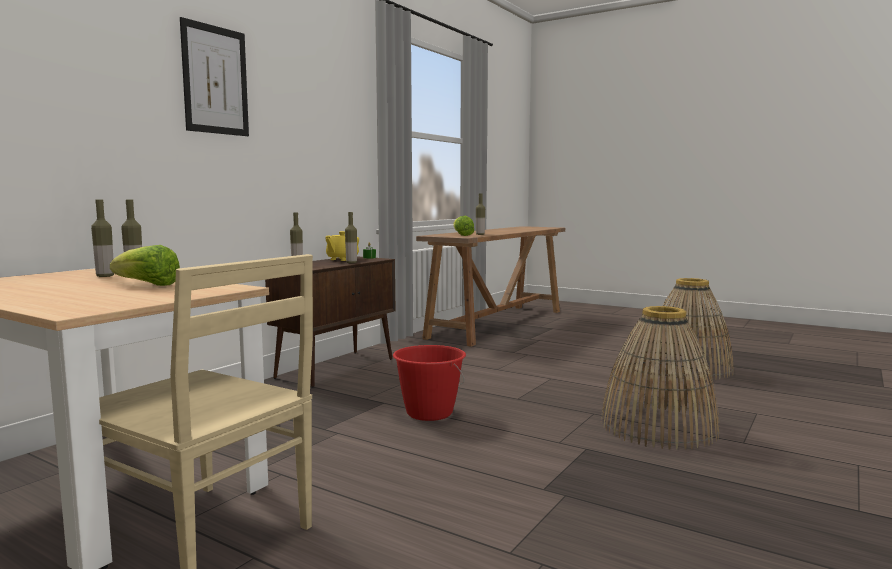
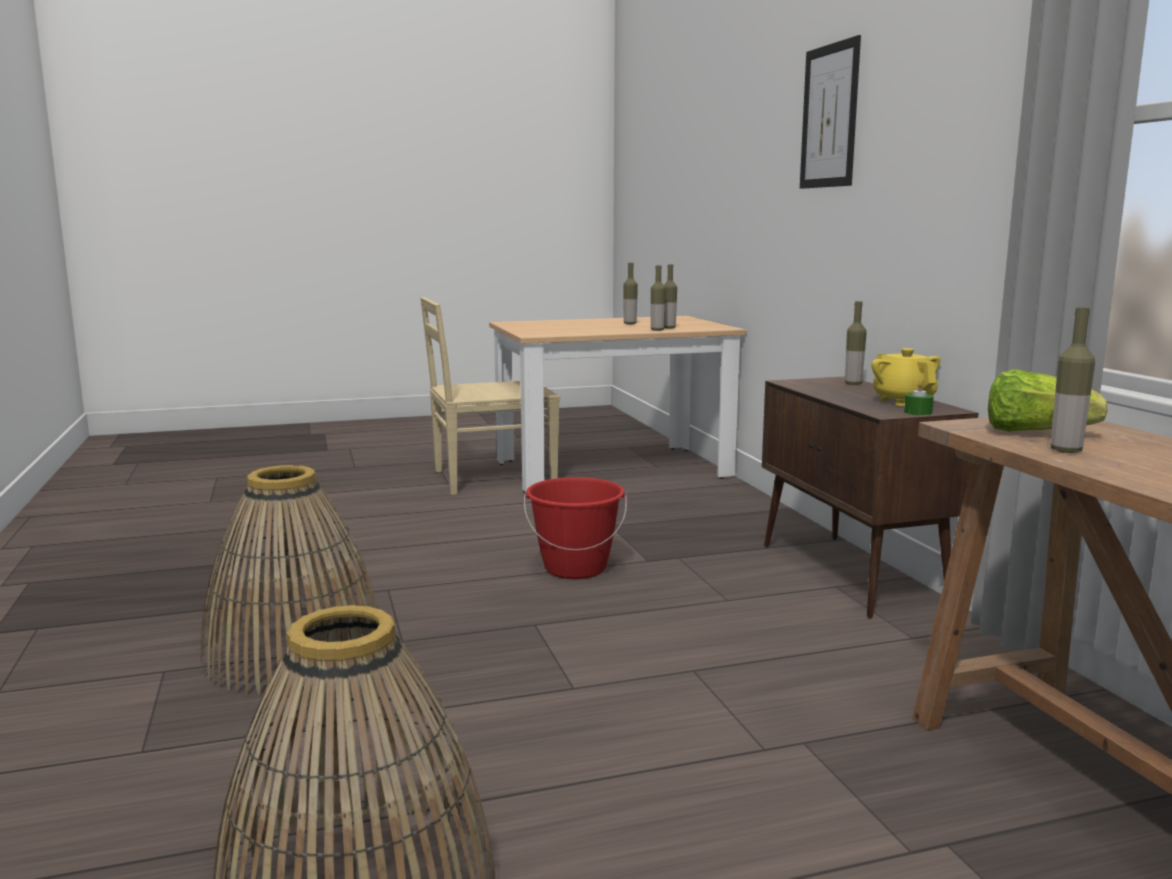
camera: 130 degrees right, 5 degrees up
lettuce [110,245,180,286] -> none
bottle [345,212,357,263] -> bottle moved to [623,263,638,324]

